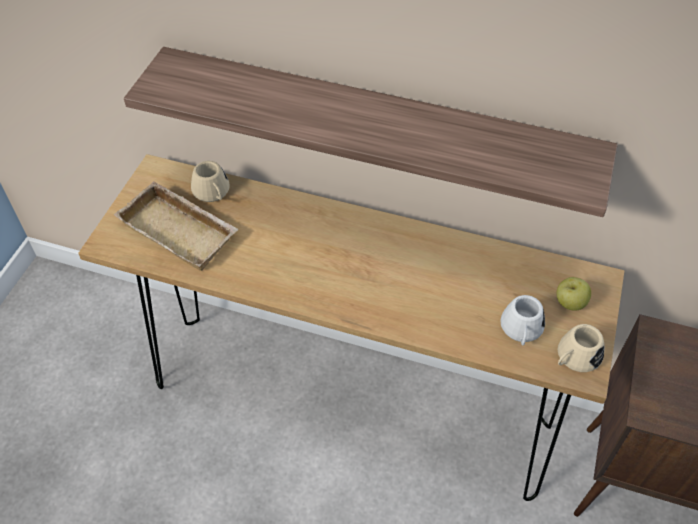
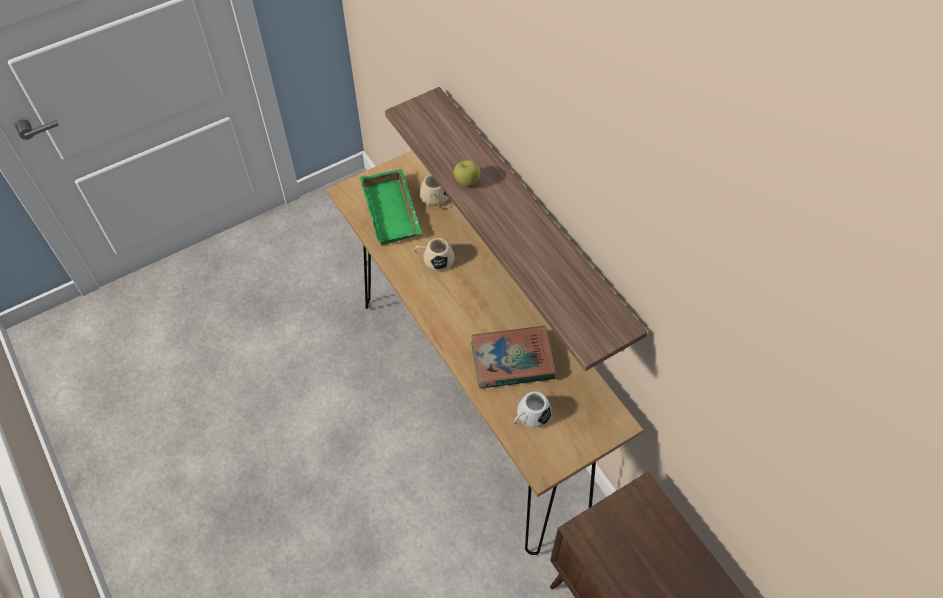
camera: 40 degrees right, 5 degrees up
beige tray [114,181,238,271] -> green tray [360,169,422,246]
apple [557,277,591,311] -> apple moved to [454,160,480,187]
beige mug [557,324,604,372] -> beige mug moved to [414,238,455,271]
none -> book [471,326,556,389]

